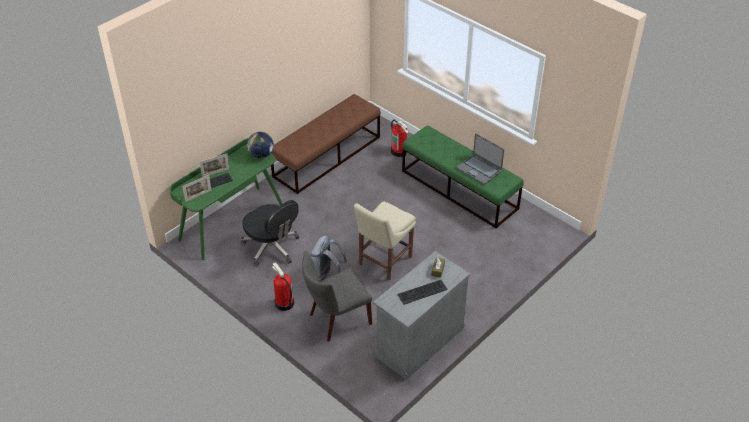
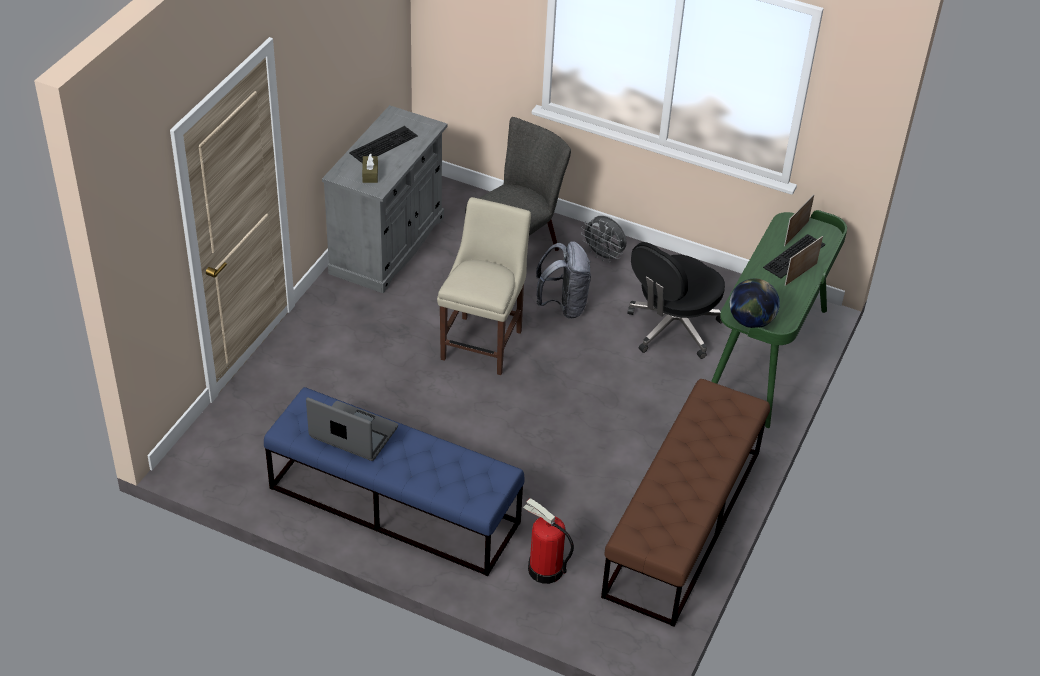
camera: 160 degrees right, 0 degrees up
black office chair [241,200,299,267] -> black office chair turned 75 degrees counterclockwise [628,242,725,359]
fire extinguisher [272,262,294,311] -> grey fan [581,216,626,263]
green bench [402,125,524,228] -> blue bench [264,387,525,576]

